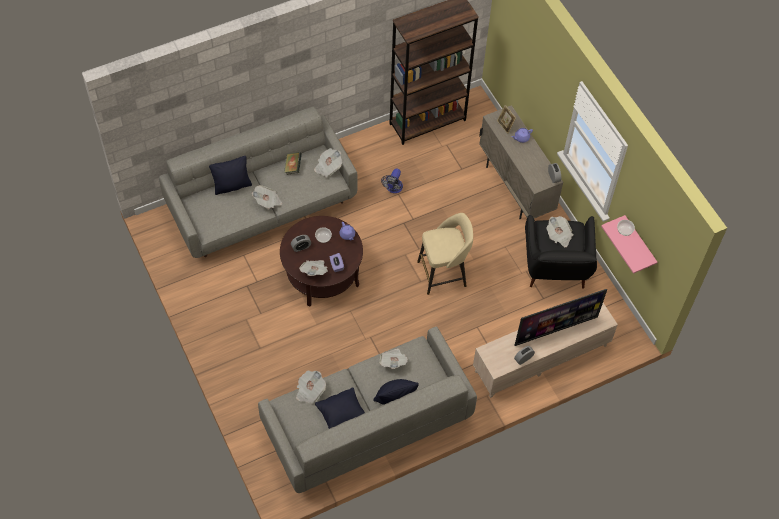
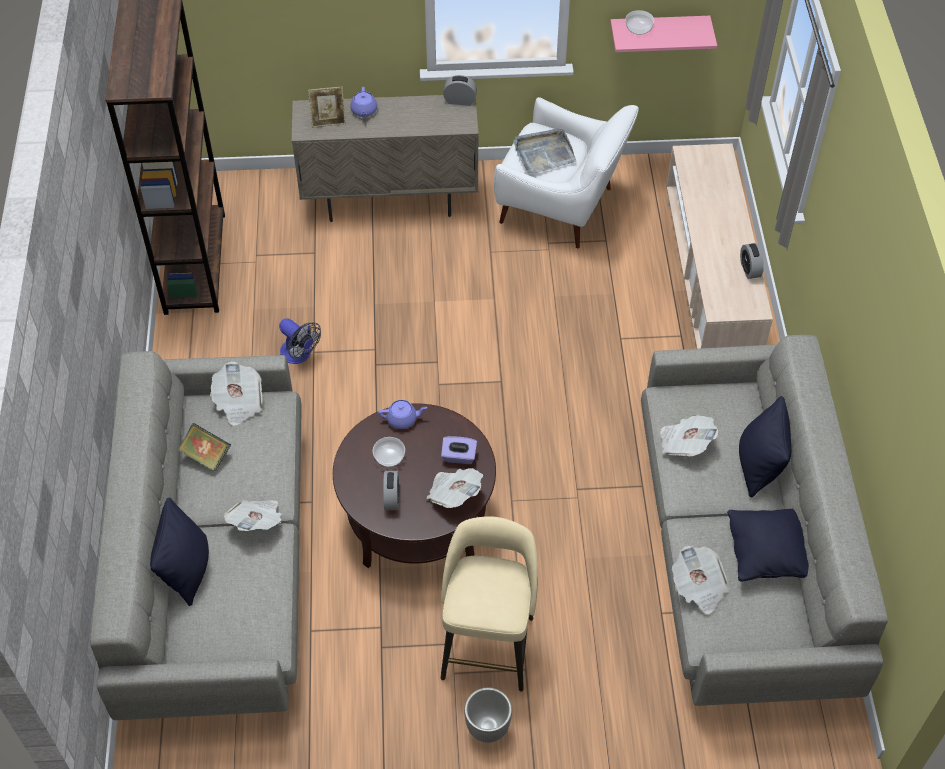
camera: 65 degrees left, 5 degrees down
beige stool [417,213,473,295] -> beige stool moved to [441,516,538,691]
television [514,289,607,346] -> none
black armchair [525,215,597,289] -> white armchair [494,97,639,248]
newspaper [547,216,574,247] -> grey tray [514,128,576,173]
none -> planter [464,687,512,743]

